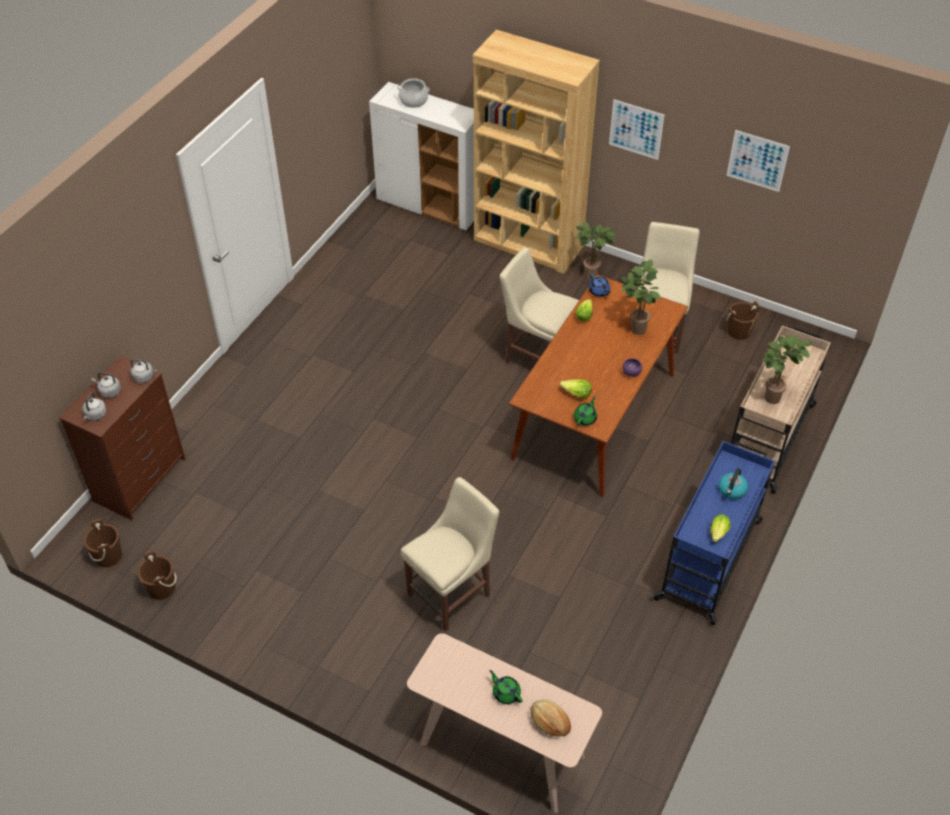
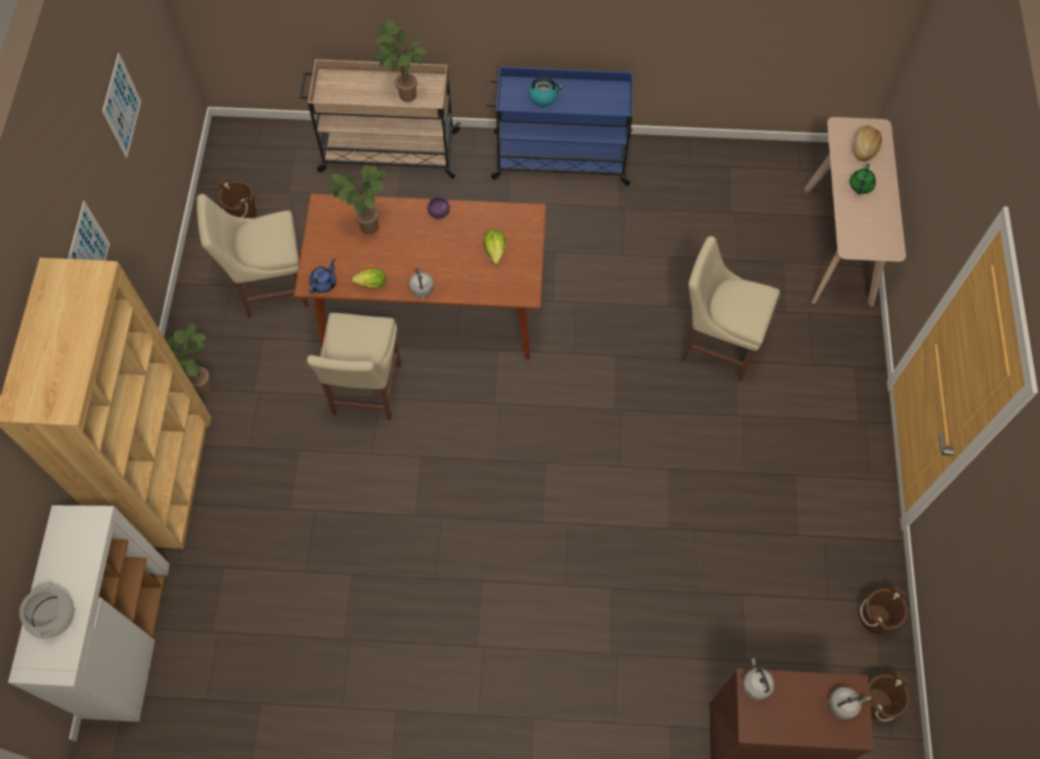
camera: 115 degrees left, 15 degrees up
grey kettle [91,372,121,398] -> grey kettle moved to [409,268,434,299]
green teapot [574,396,597,426] -> none
lettuce [710,514,731,542] -> none

